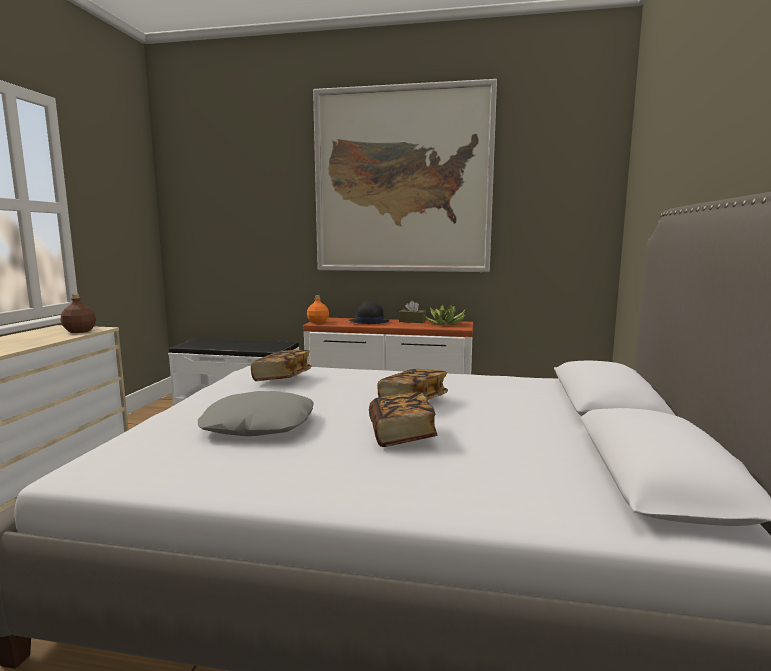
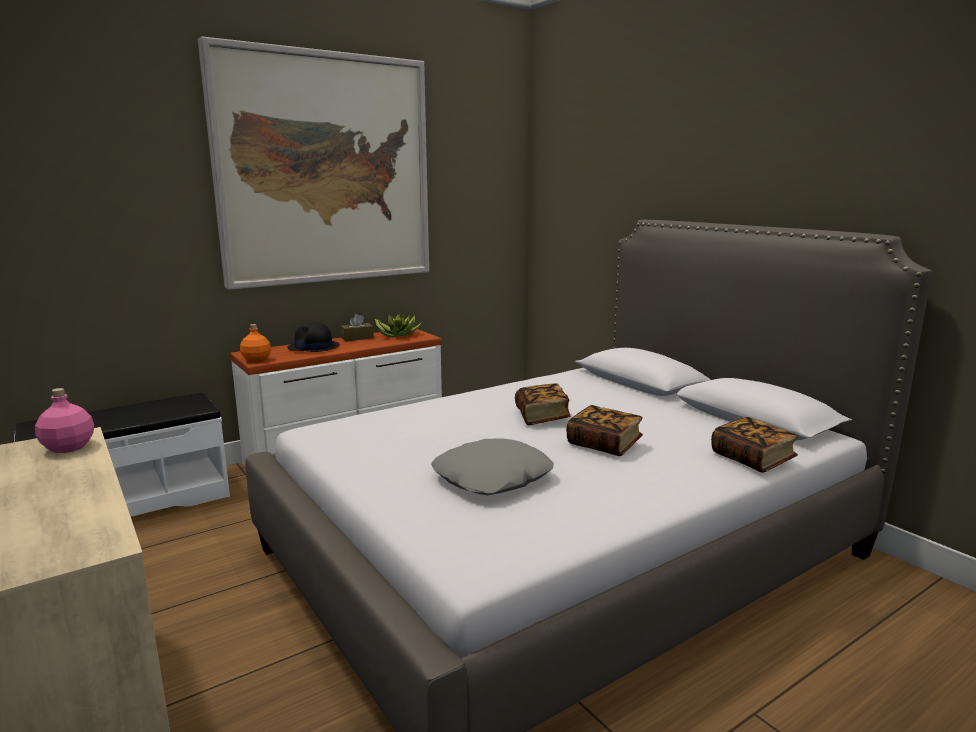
camera: 45 degrees left, 5 degrees up
brown bottle [61,294,96,333] -> pink bottle [35,388,94,453]
book [251,350,311,381] -> book moved to [711,417,798,473]

